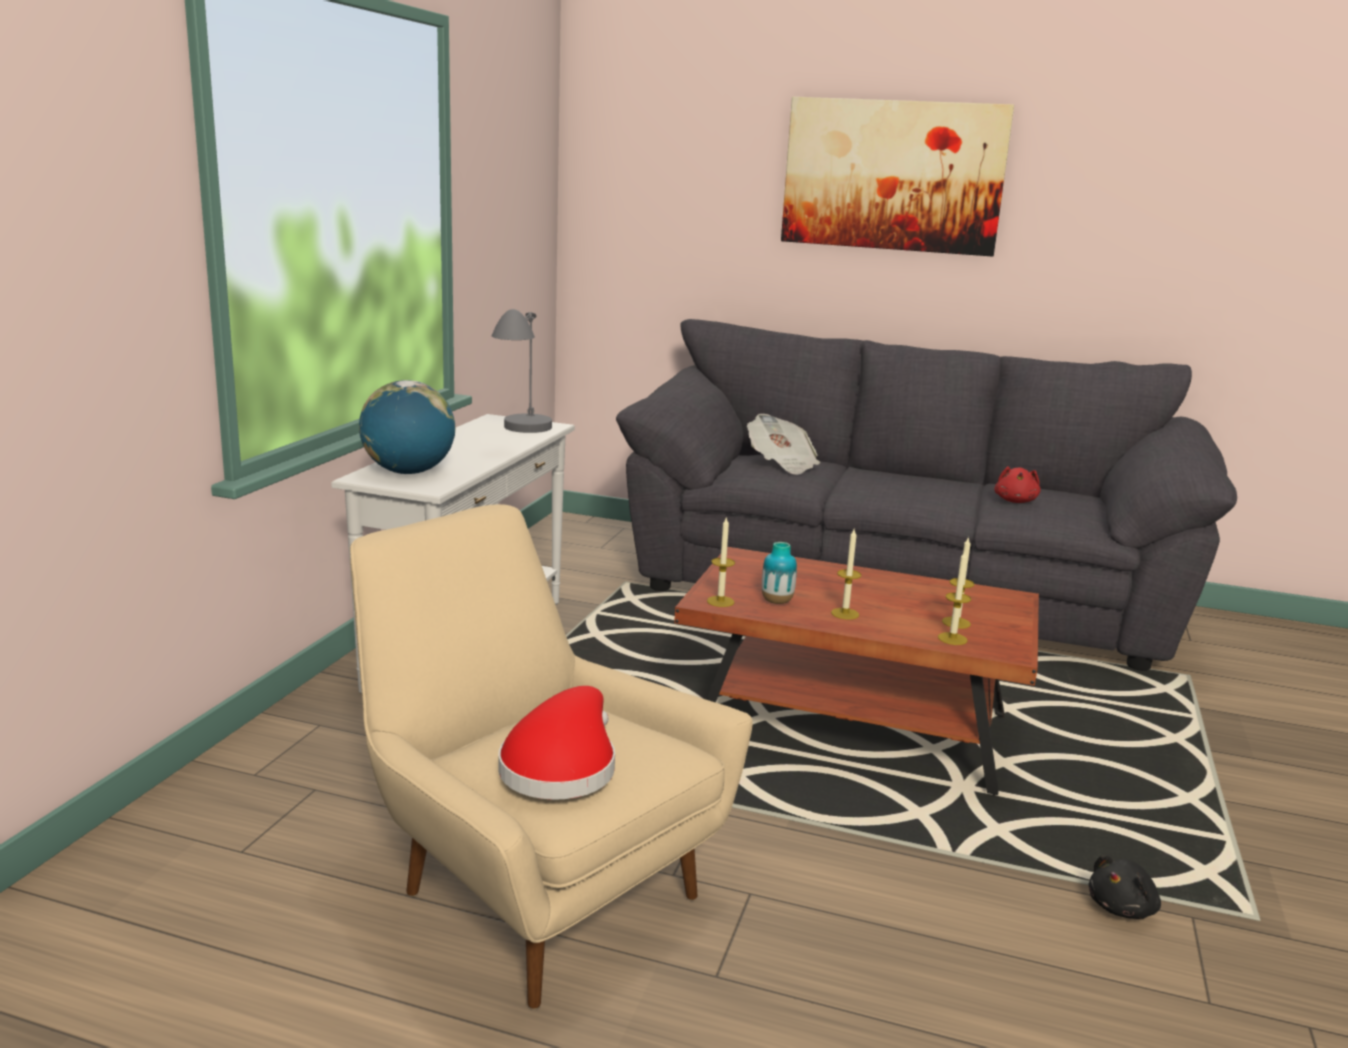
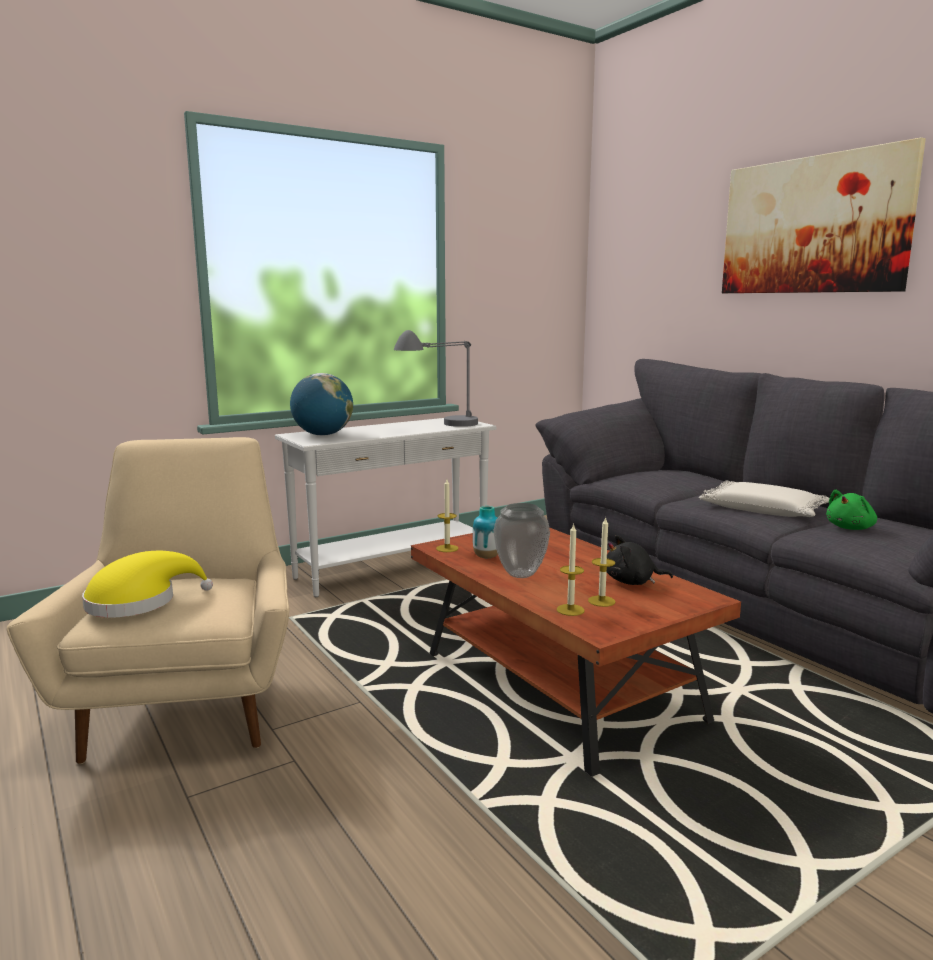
camera: 40 degrees right, 5 degrees down
red hat [499,686,615,800] -> yellow hat [82,551,213,618]
newspaper [747,414,820,475] -> none
candle [831,529,861,620] -> vase [493,503,550,578]
red plush toy [994,466,1040,503] -> green plush toy [826,490,877,530]
black plush toy [1088,855,1161,919] -> black plush toy moved to [607,535,673,585]
none -> white pillow [699,480,829,517]

